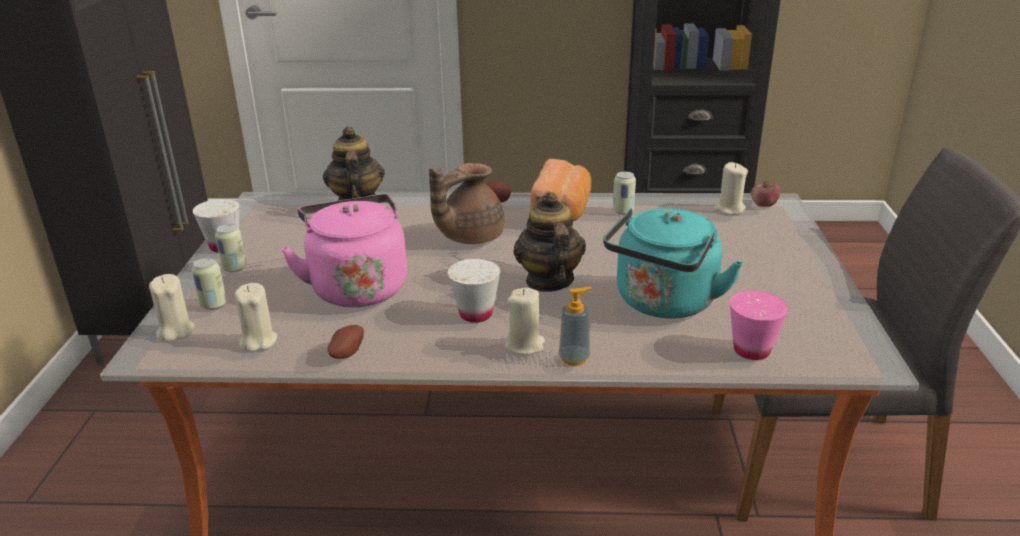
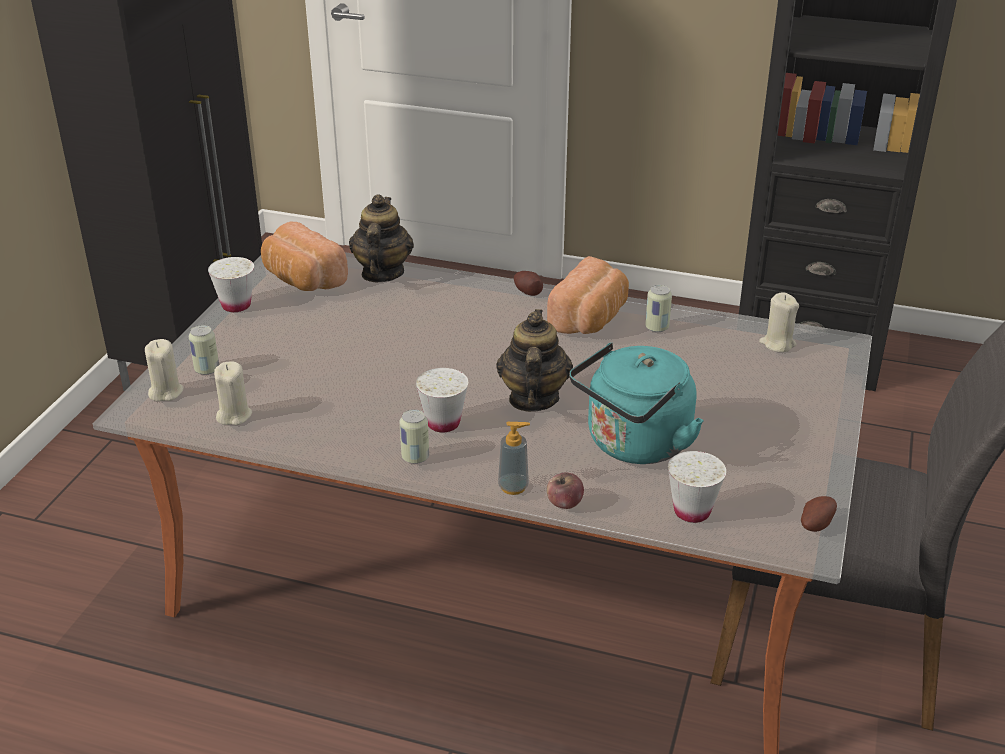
camera: 15 degrees right, 5 degrees up
can [215,224,247,272] -> can moved to [399,409,429,464]
pink kettle [281,194,407,307] -> none
potato [328,325,364,359] -> potato moved to [801,496,837,532]
brown teapot [429,163,504,244] -> none
beige candle [505,288,545,355] -> none
pink cup [729,291,789,360] -> white cup [668,451,726,523]
apple [751,181,780,207] -> apple moved to [547,473,584,509]
none -> bread [261,221,348,291]

